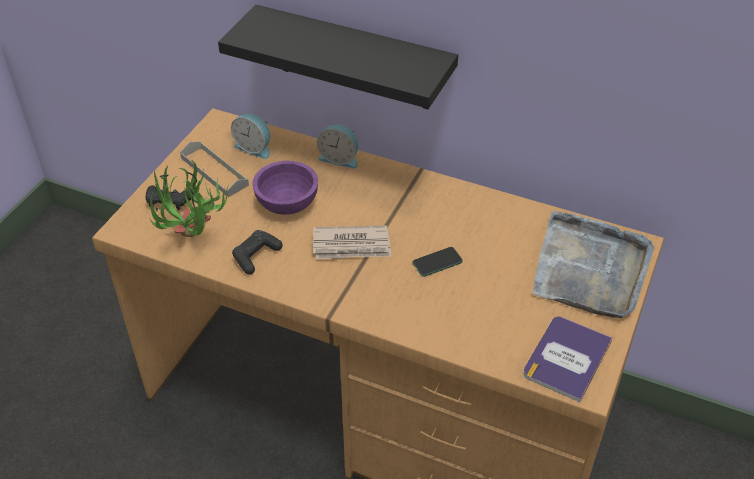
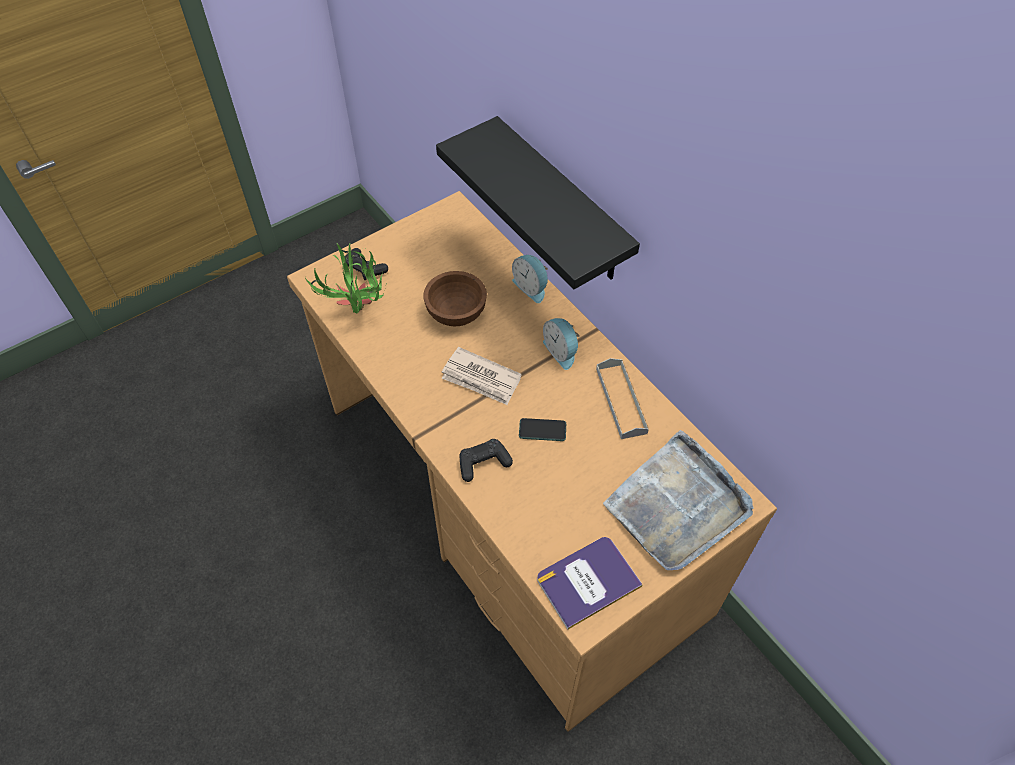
camera: 30 degrees right, 10 degrees up
grey tray [180,141,249,197] -> grey tray moved to [596,358,649,439]
alarm clock [231,113,270,159] -> alarm clock moved to [543,318,580,370]
black game controller [232,230,283,275] -> black game controller moved to [459,439,513,482]
purple bowl [252,161,318,215] -> brown bowl [423,271,487,326]

